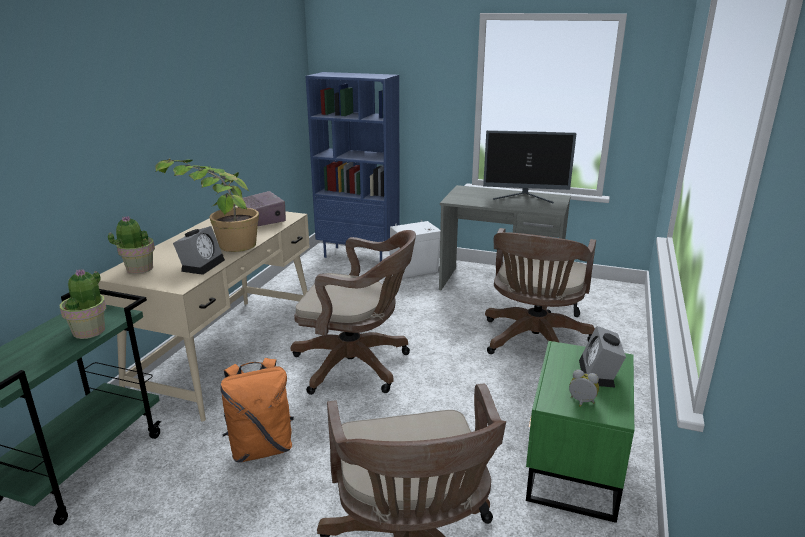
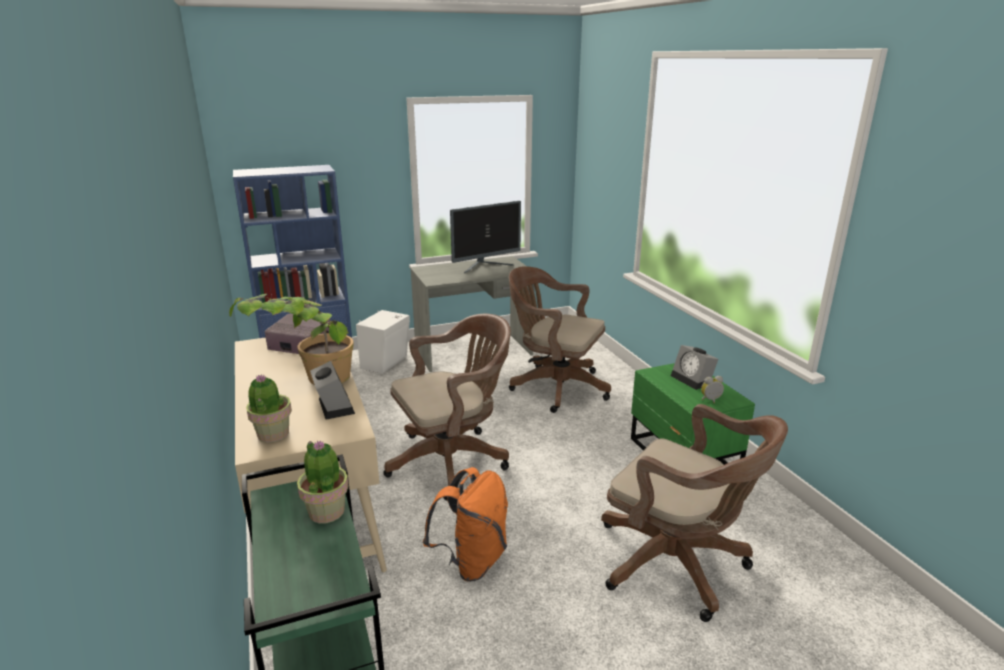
camera: 40 degrees left, 0 degrees up
brown office chair [485,228,596,354] -> brown office chair turned 135 degrees clockwise [509,266,611,413]

